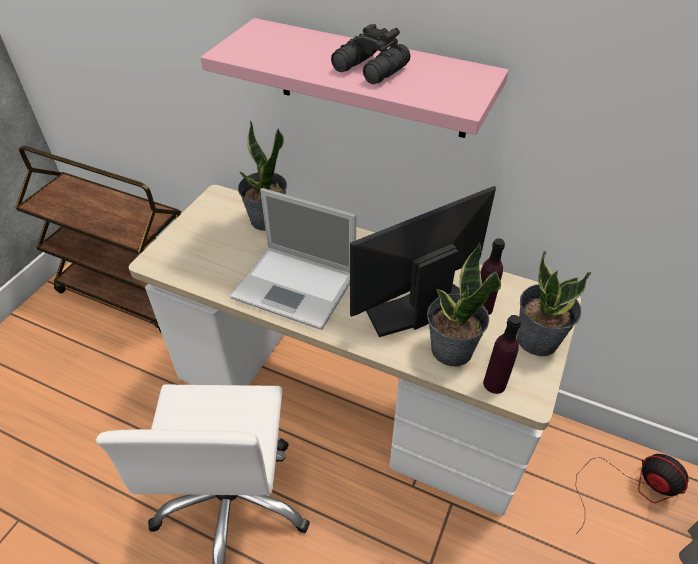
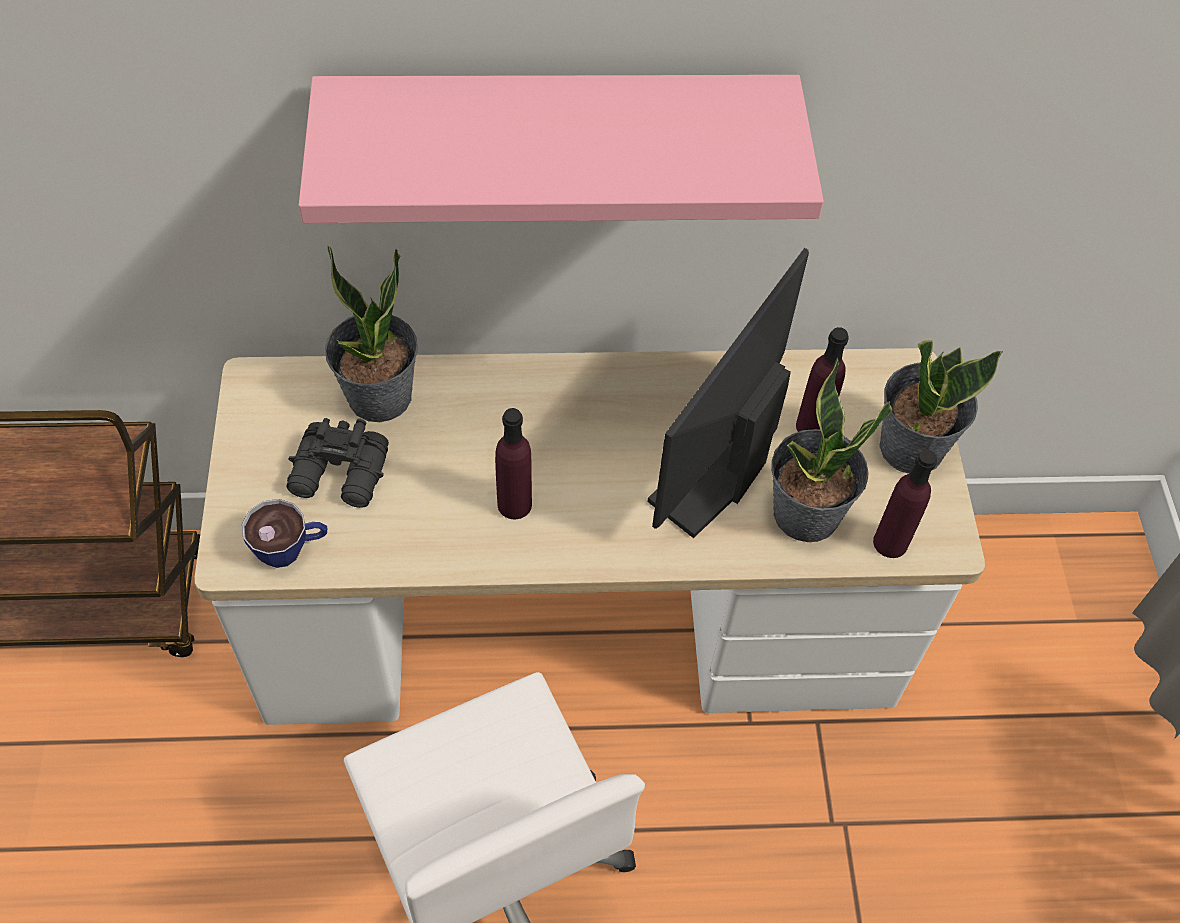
camera: 30 degrees left, 10 degrees up
laptop [230,188,356,330] -> purple bottle [495,408,532,519]
black binoculars [331,24,410,84] -> black binoculars moved to [286,418,389,508]
fan [576,454,688,534] -> none
none -> cup [242,499,327,568]

